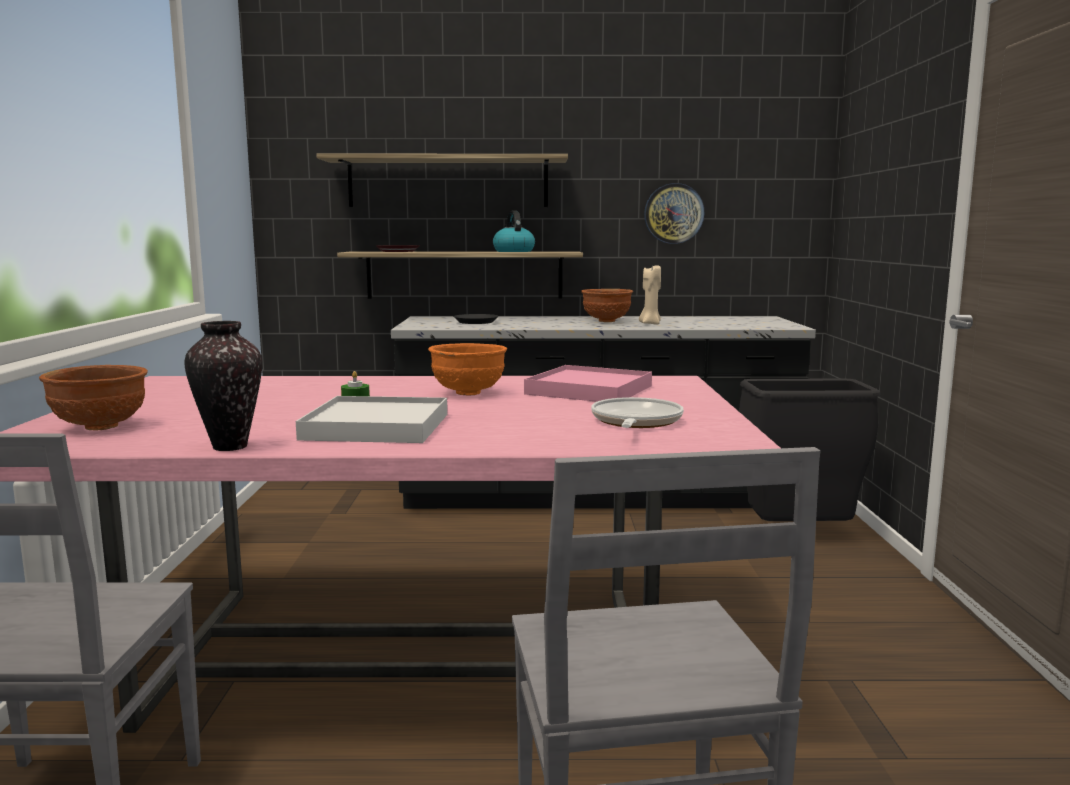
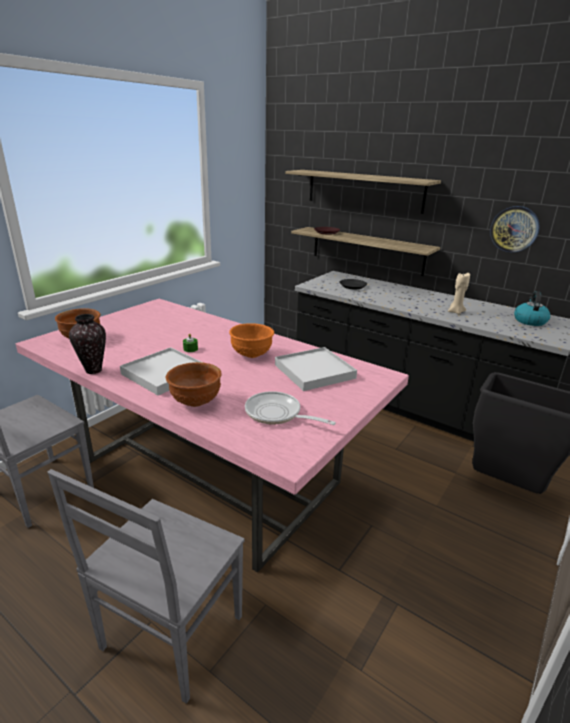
camera: 35 degrees right, 15 degrees up
kettle [493,210,535,252] -> kettle moved to [514,291,550,326]
pink tray [524,365,652,402] -> white tray [275,347,357,391]
brown bowl [581,289,633,322] -> brown bowl moved to [166,362,222,407]
frying pan [591,397,684,428] -> frying pan turned 105 degrees counterclockwise [245,391,336,425]

